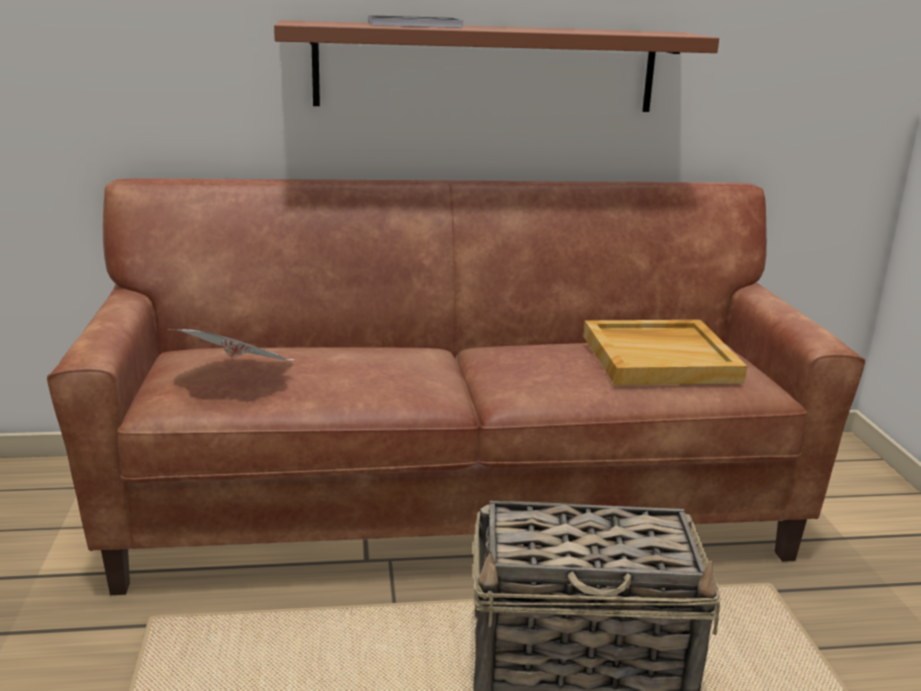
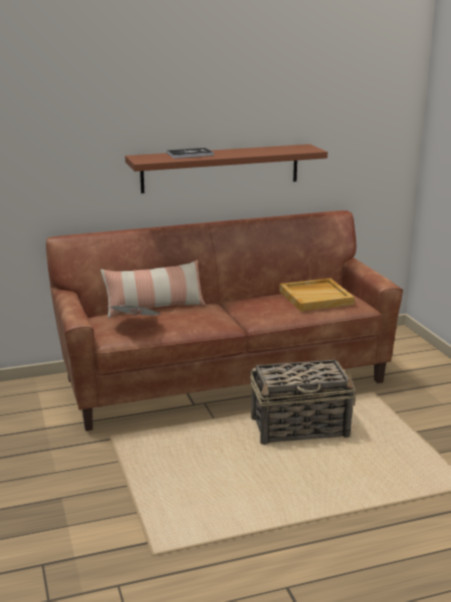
camera: 10 degrees left, 0 degrees up
none -> pillow [100,260,206,318]

